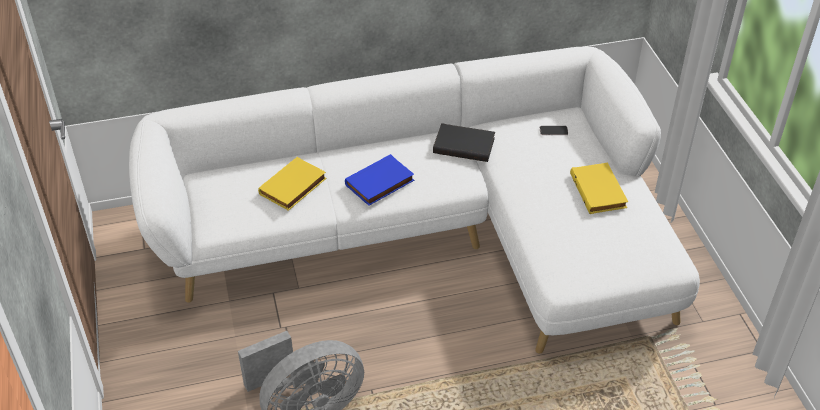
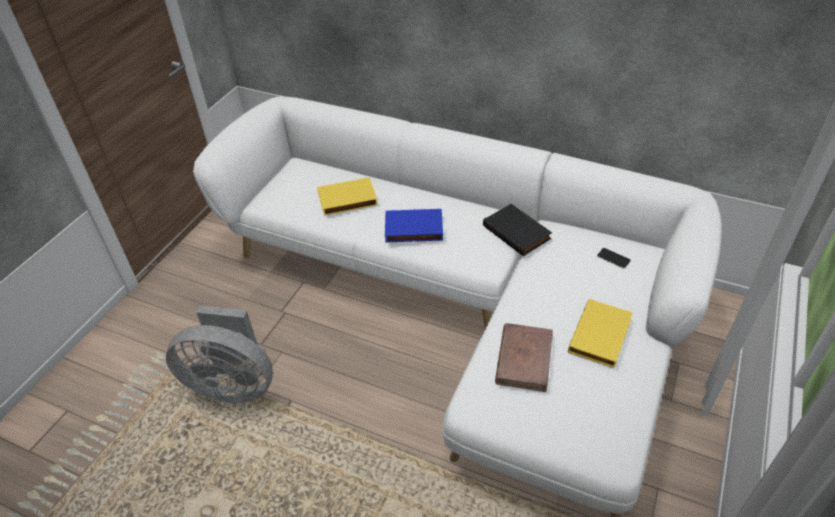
camera: 40 degrees right, 0 degrees up
none -> brown book [495,323,553,392]

